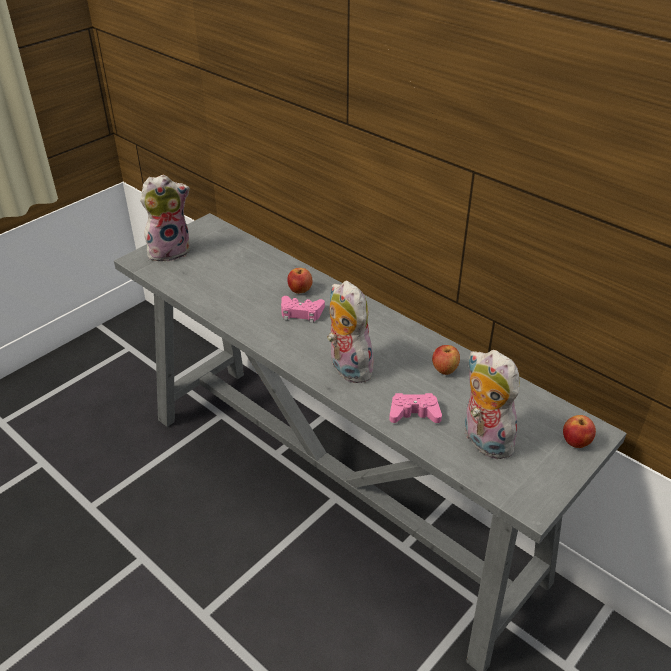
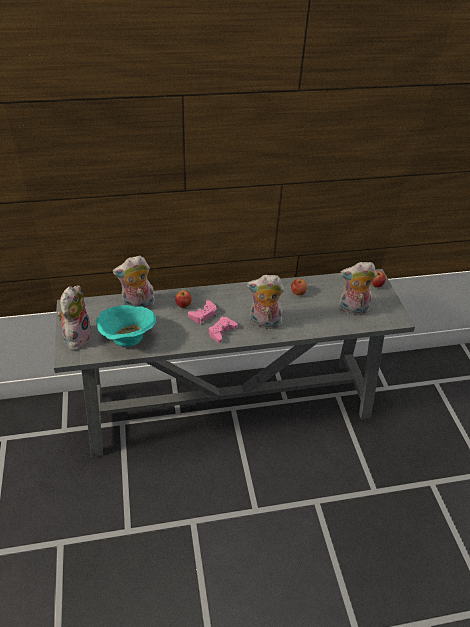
camera: 55 degrees left, 5 degrees up
pink game controller [389,393,442,423] -> pink game controller moved to [208,317,237,343]
none -> turquoise bowl [96,305,156,347]
none -> plush toy [113,255,155,308]

